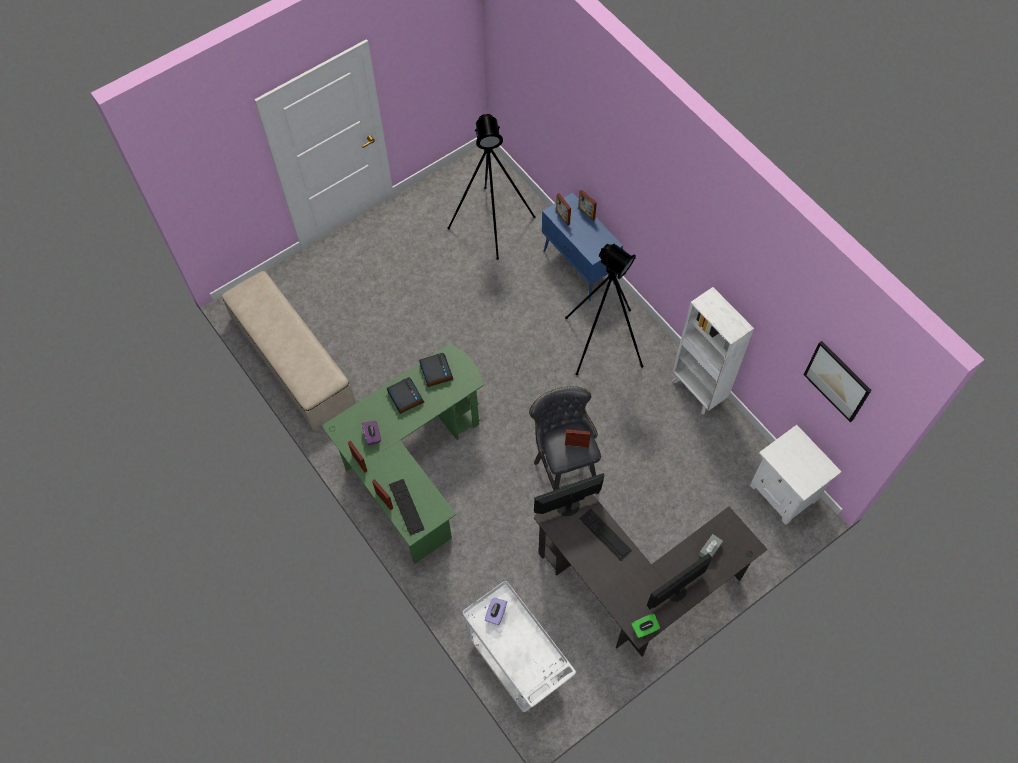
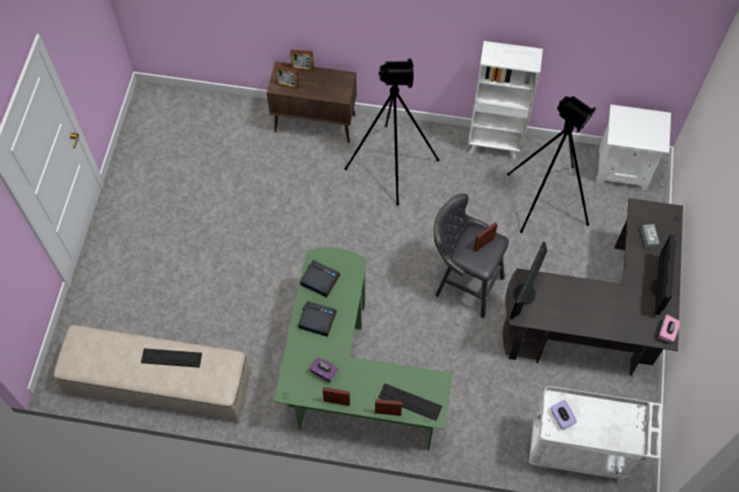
camera: 45 degrees left, 0 degrees up
black floor lamp [447,114,536,260] -> black floor lamp moved to [507,96,596,233]
blue cabinet [542,193,623,301] -> brown cabinet [267,61,357,143]
keyboard [579,509,632,561] -> keyboard moved to [141,348,202,368]
green tissue box [631,614,660,638] -> pink tissue box [659,315,680,342]
picture [804,341,872,422] -> none

